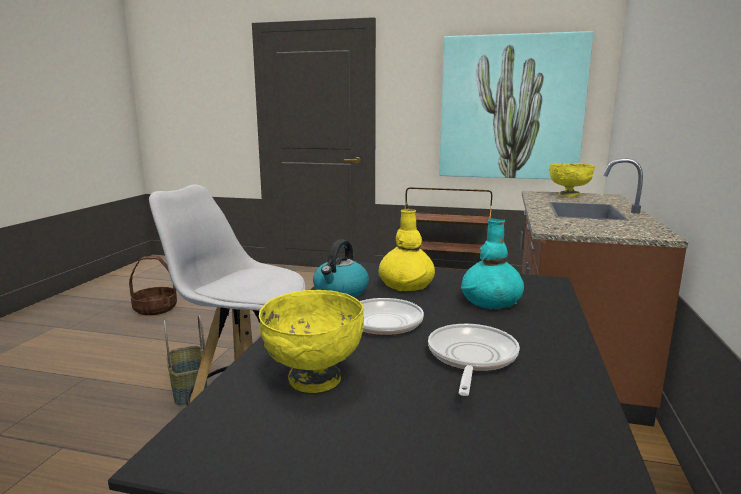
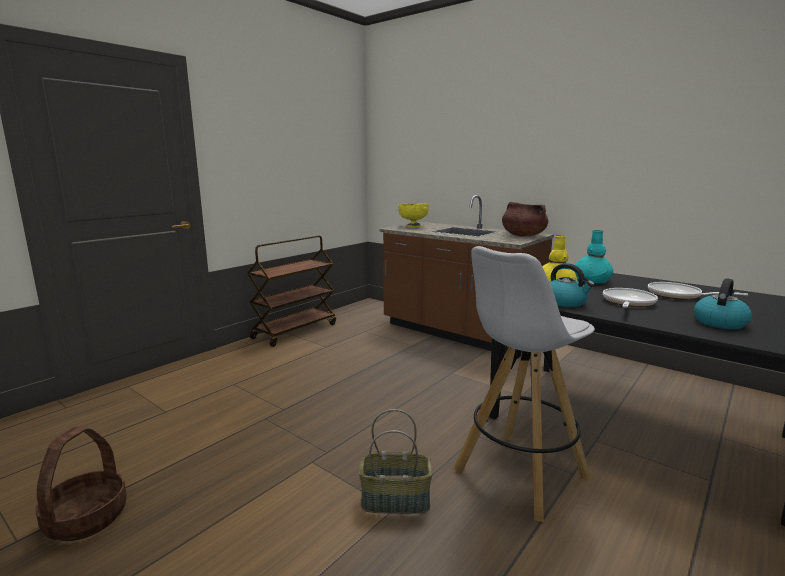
camera: 65 degrees left, 0 degrees up
yellow bowl [259,290,364,393] -> kettle [694,278,752,329]
picture [439,31,593,179] -> none
none -> brown cooking pot [502,202,548,236]

